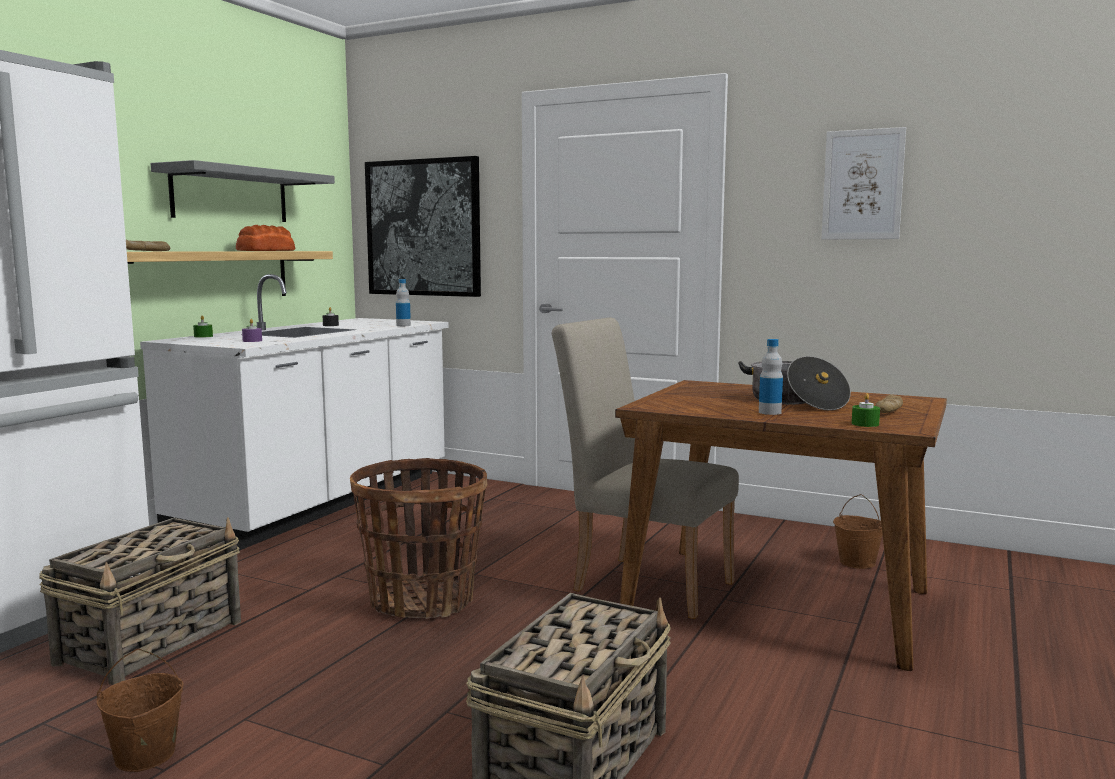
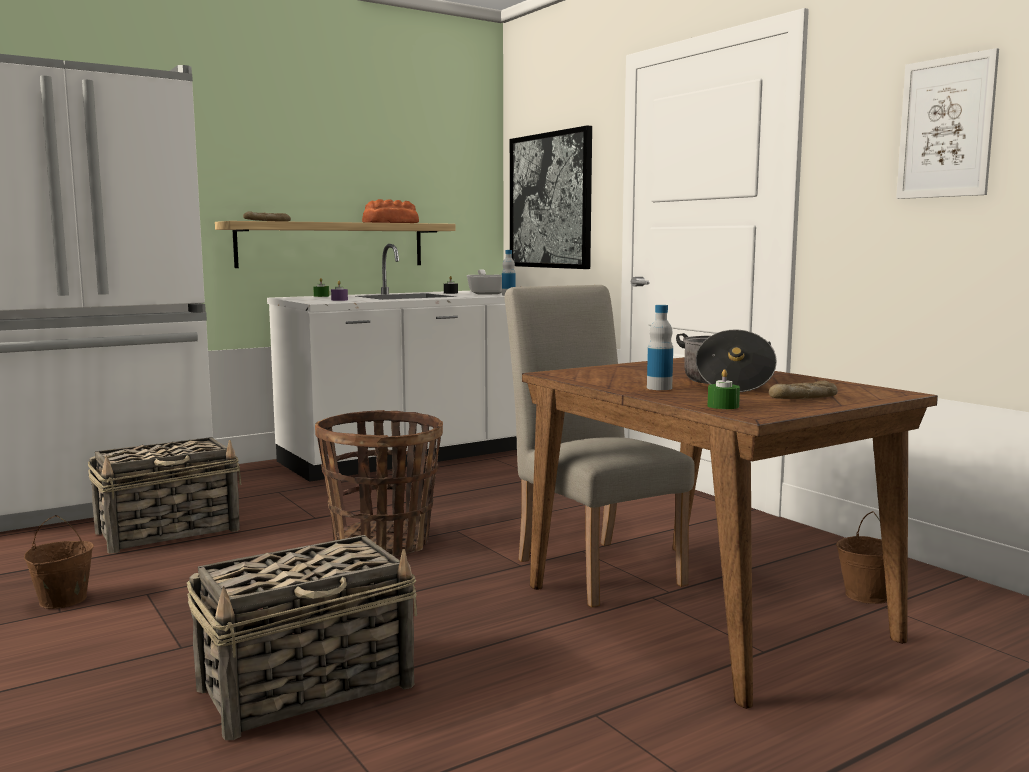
camera: 30 degrees right, 0 degrees up
grey shelf [150,160,335,222] -> none
none -> frying pan [466,269,502,294]

